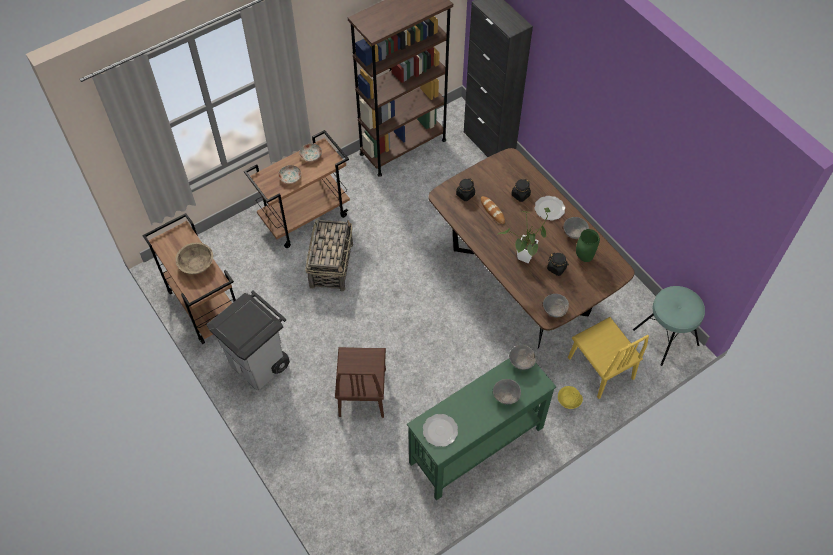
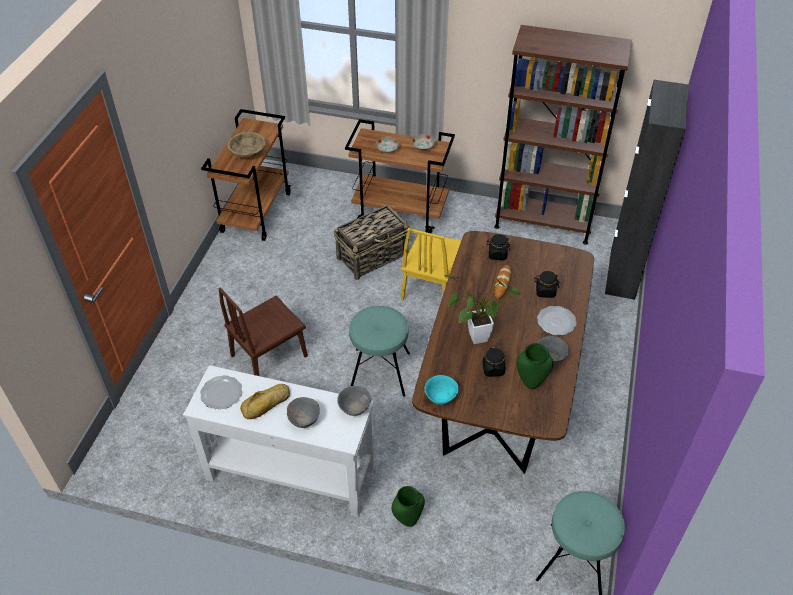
camera: 50 degrees right, 10 degrees down
grey trash can [206,291,290,390] -> none
green console table [407,358,556,500] -> white console table [183,365,375,517]
grey bowl [543,294,569,317] -> turquoise bowl [425,375,459,405]
yellow bowl [558,386,583,409] -> green vase [392,486,425,527]
yellow chair [568,317,649,399] -> yellow chair moved to [401,228,461,301]
none -> bread [240,384,290,419]
none -> turquoise stool [349,306,410,397]

